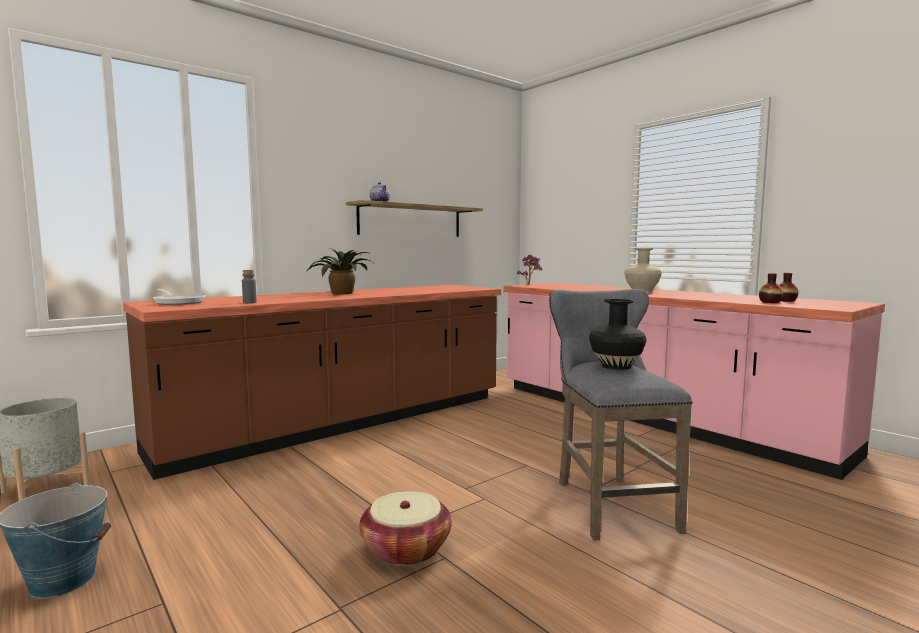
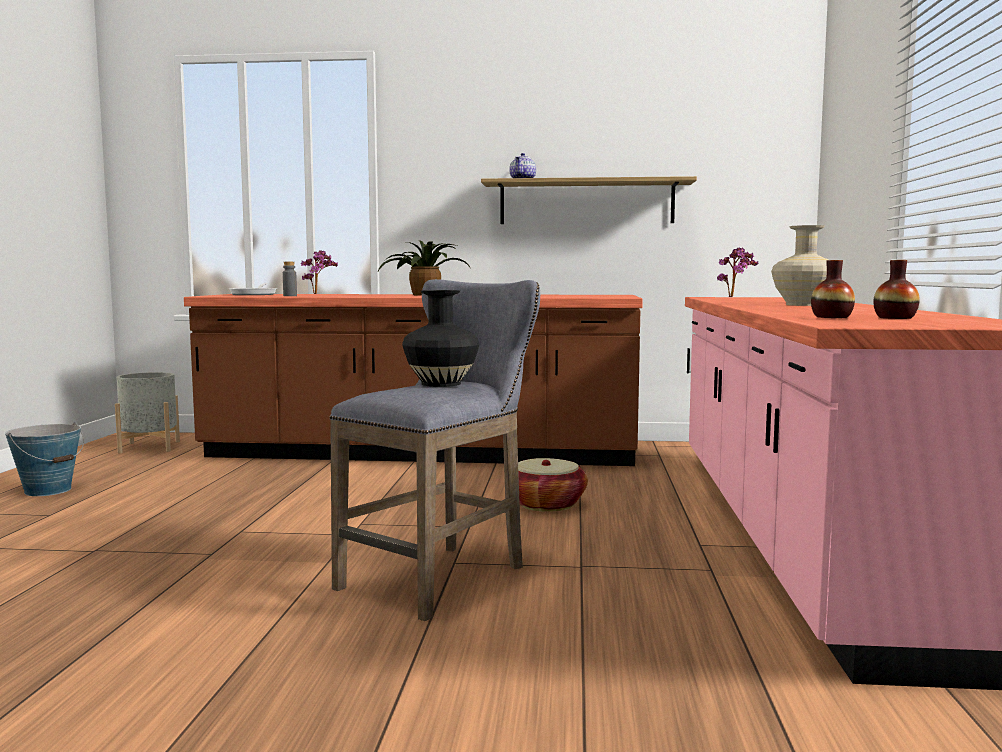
camera: 45 degrees right, 0 degrees up
basket [359,491,452,566] -> basket moved to [518,458,588,512]
none -> potted plant [301,250,338,294]

